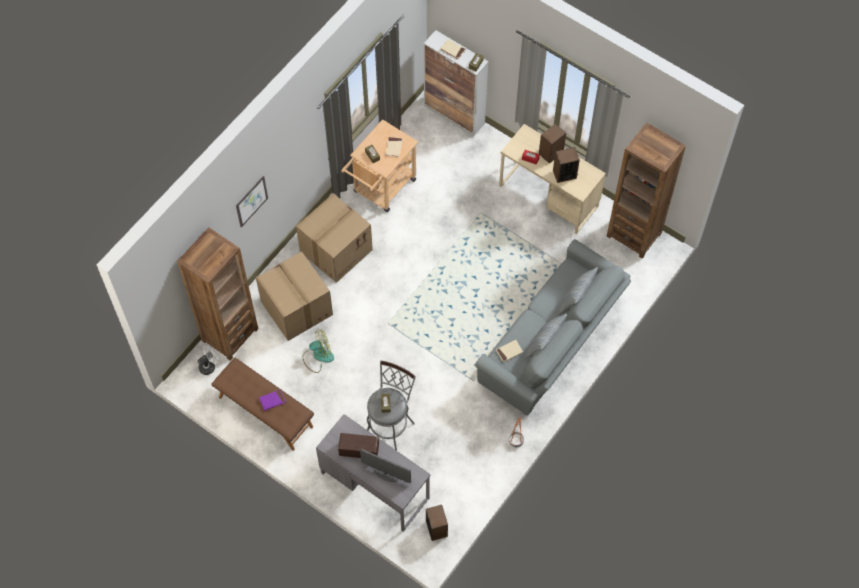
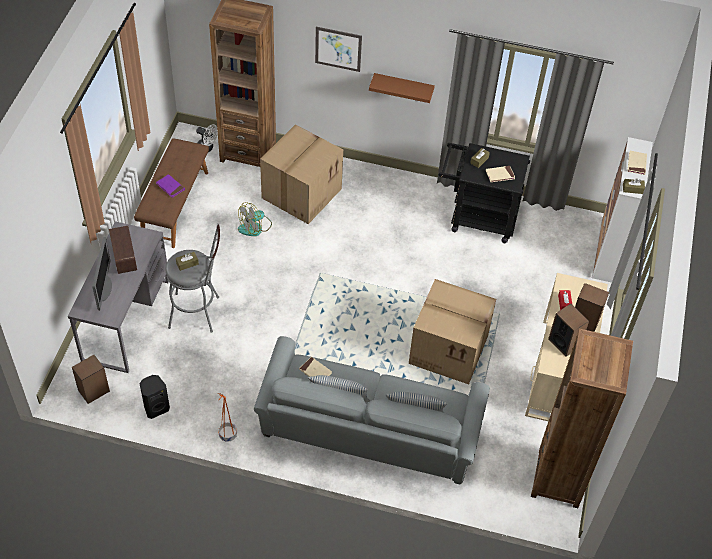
camera: 65 degrees right, 10 degrees down
cardboard box [296,193,373,283] -> cardboard box moved to [409,279,496,384]
fan [302,328,334,373] -> fan turned 90 degrees clockwise [238,202,272,236]
beige cart [341,119,418,212] -> black cart [439,143,530,243]
none -> black speaker [140,375,170,419]
none -> brown shelf [369,73,435,103]

